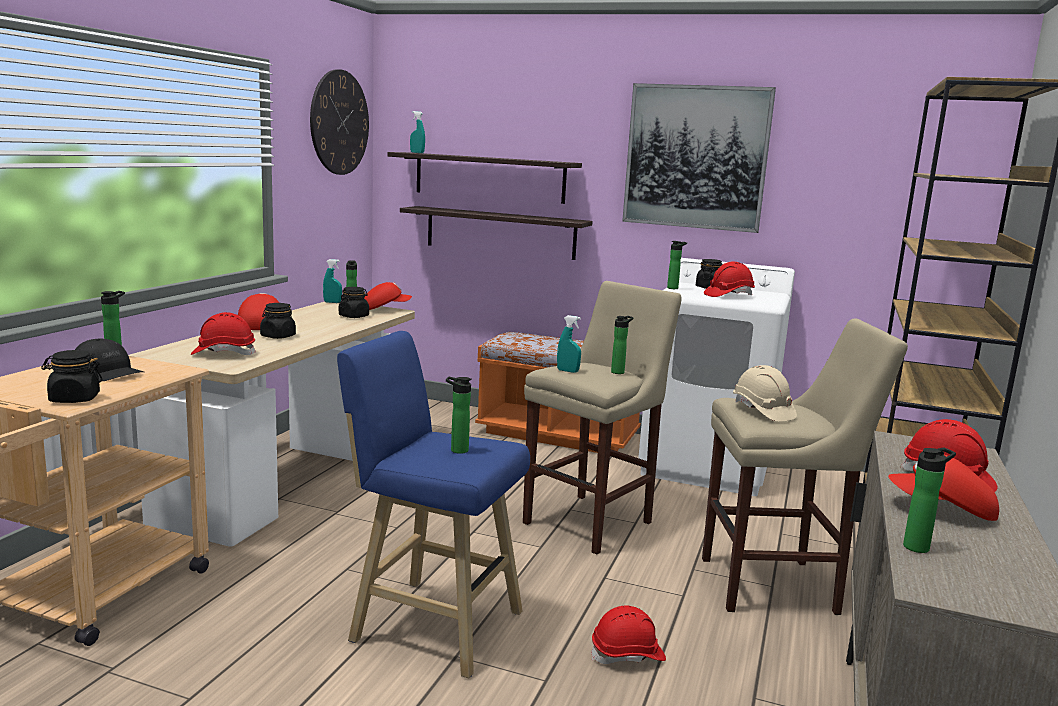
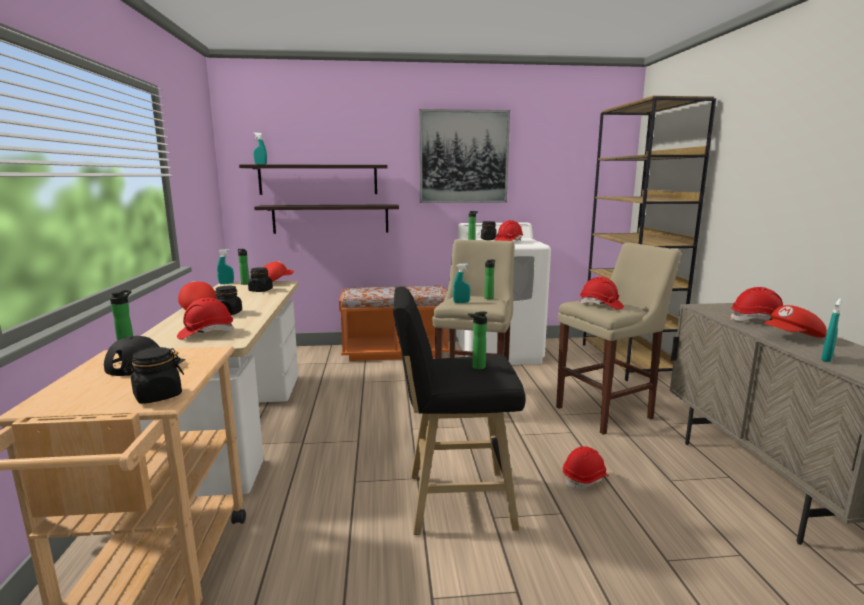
camera: 25 degrees left, 0 degrees up
wall clock [310,69,369,175] -> none
blue stool [337,331,530,679] -> black stool [393,287,525,535]
beige hard hat [733,365,797,422] -> red hard hat [580,277,624,310]
bottle [903,447,956,553] -> turquoise spray bottle [821,298,841,362]

